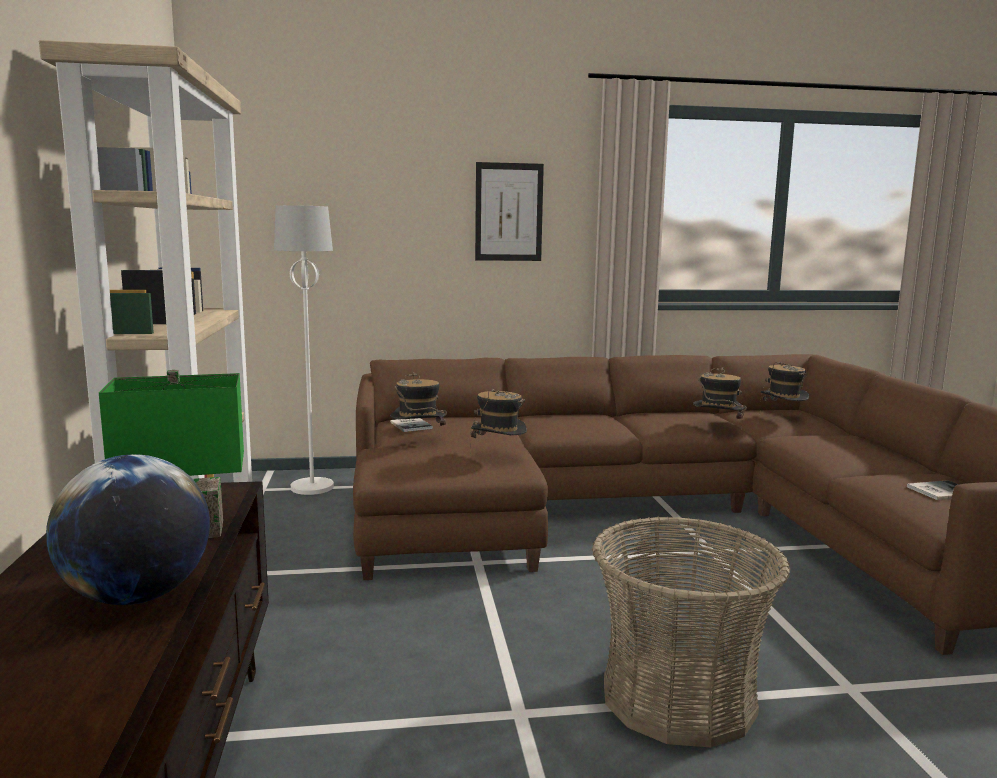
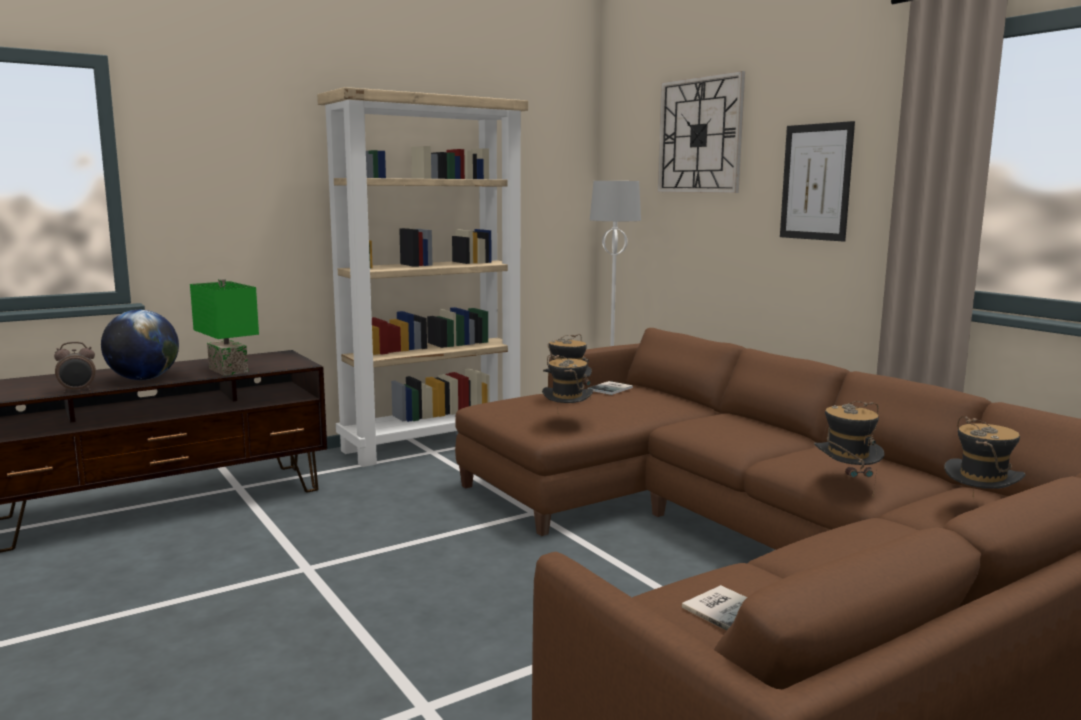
camera: 65 degrees right, 0 degrees up
basket [592,516,790,747] -> none
none -> alarm clock [54,342,96,393]
none -> wall clock [658,71,745,193]

